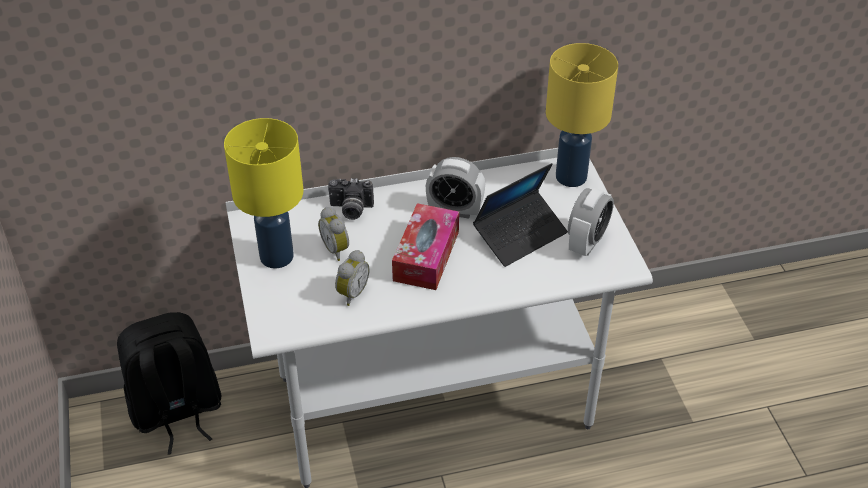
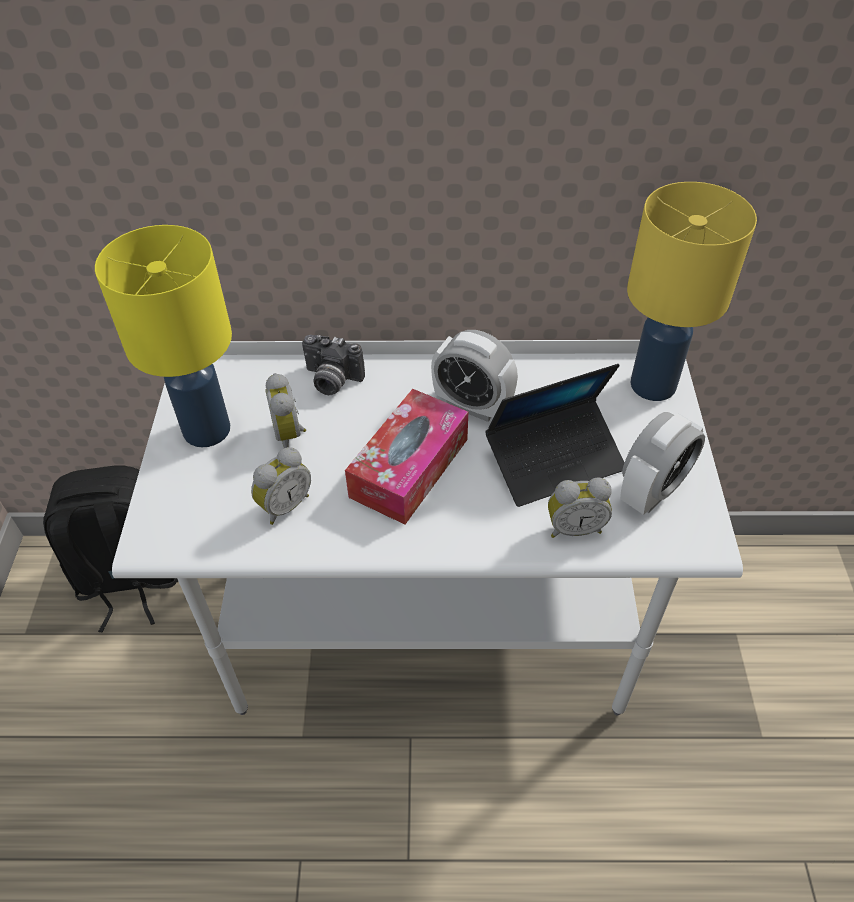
camera: 15 degrees right, 5 degrees up
none -> alarm clock [548,478,612,538]

